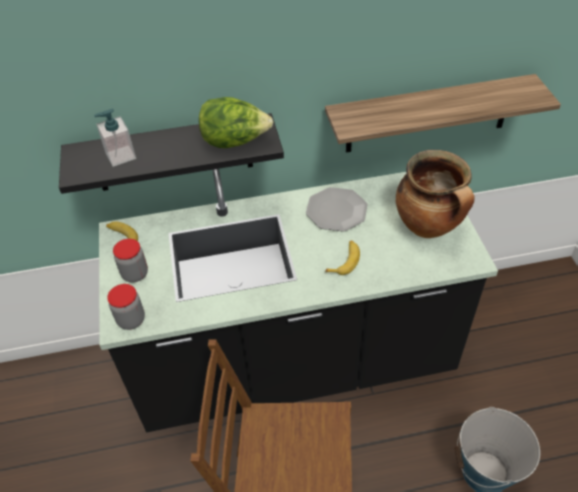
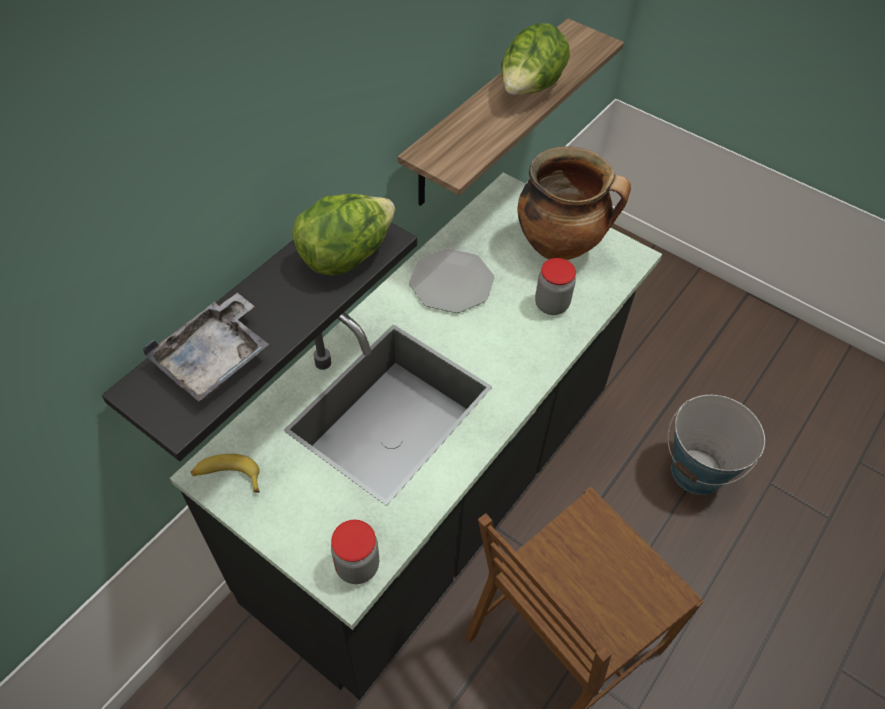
camera: 45 degrees left, 5 degrees up
soap dispenser [94,109,136,167] -> grey tray [142,293,269,401]
jar [113,239,148,282] -> jar moved to [535,258,576,315]
banana [325,241,360,275] -> none
none -> lettuce [501,23,570,95]

